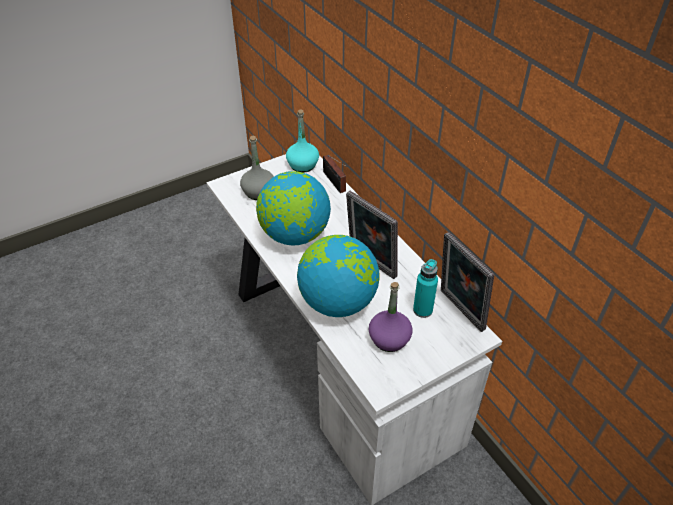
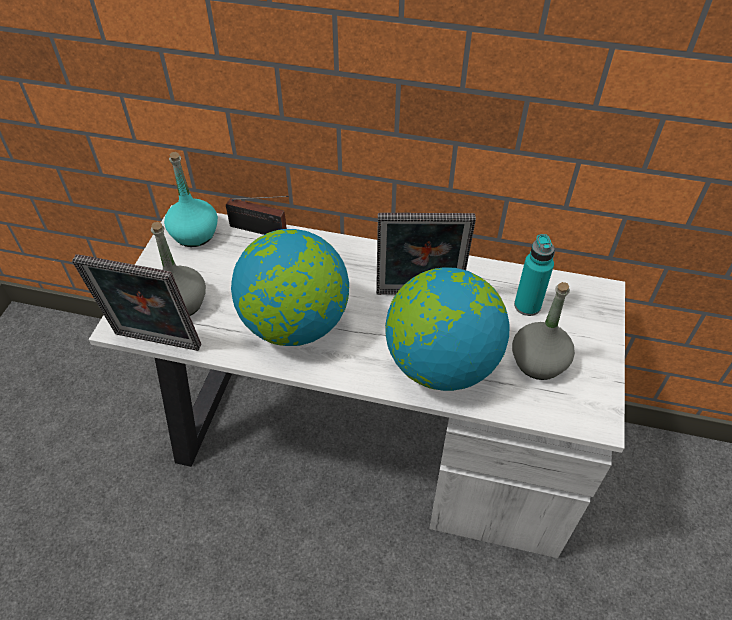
camera: 45 degrees left, 5 degrees up
purple bottle [369,282,413,352] -> grey bottle [512,282,575,380]
picture frame [441,232,494,332] -> picture frame moved to [72,254,201,351]

